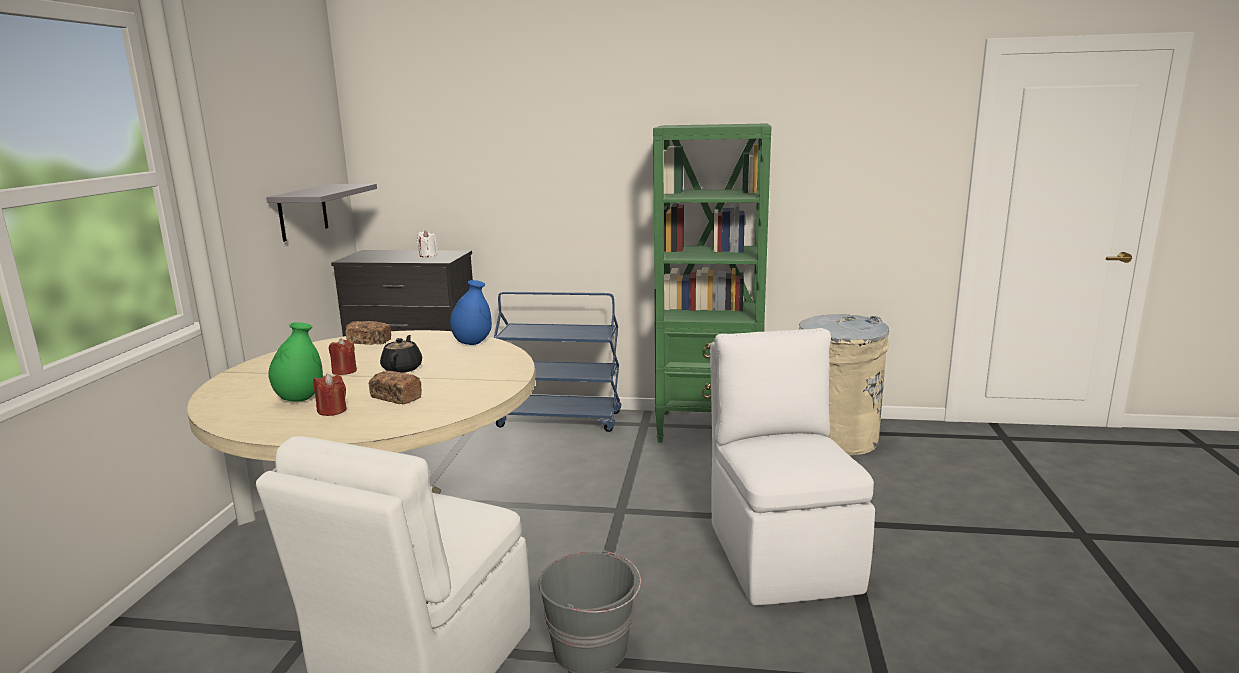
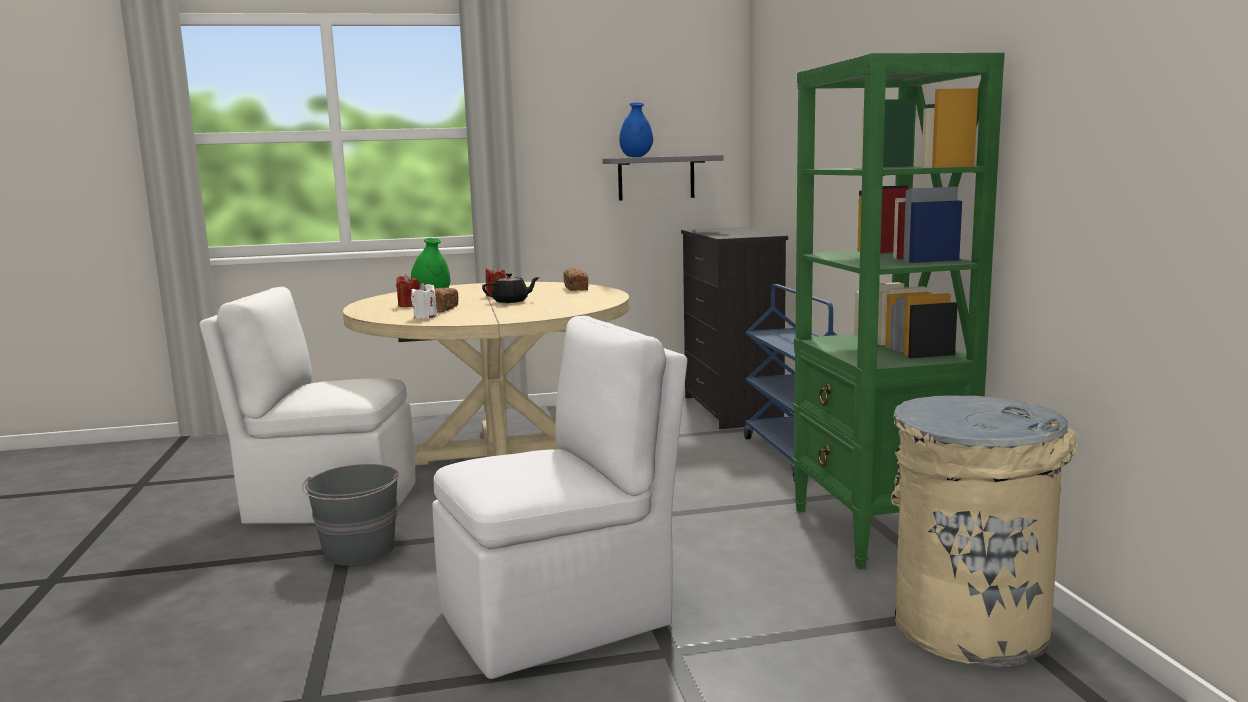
camera: 70 degrees right, 5 degrees down
white candle [417,230,438,257] -> white candle moved to [411,283,437,319]
blue vase [450,280,492,345] -> blue vase moved to [619,103,653,157]

